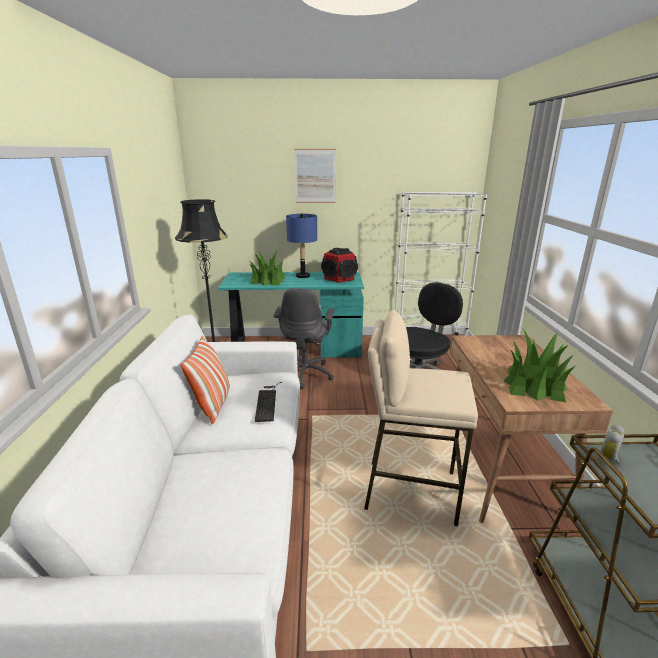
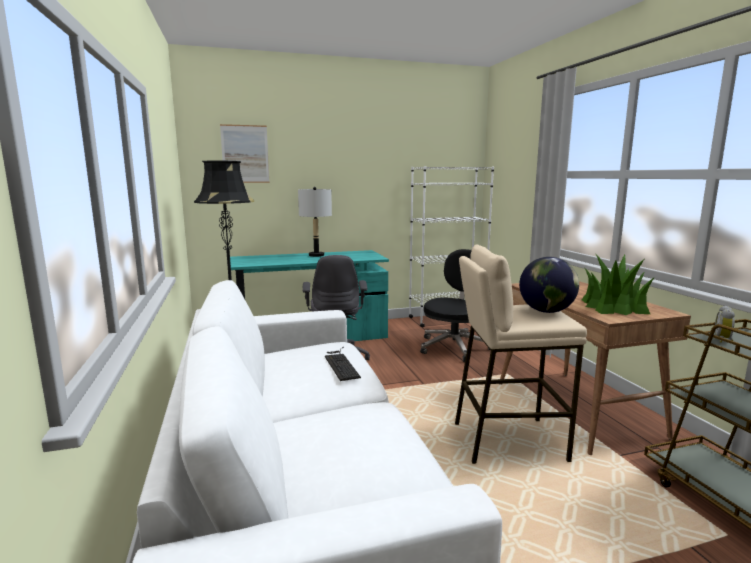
camera: 15 degrees left, 10 degrees down
pillow [181,335,230,424] -> none
potted plant [250,251,285,286] -> none
blue table lamp [286,213,317,278] -> grey table lamp [298,187,332,257]
picture [294,149,336,203] -> picture moved to [220,124,269,183]
speaker [321,248,358,283] -> none
none -> globe [519,257,579,313]

